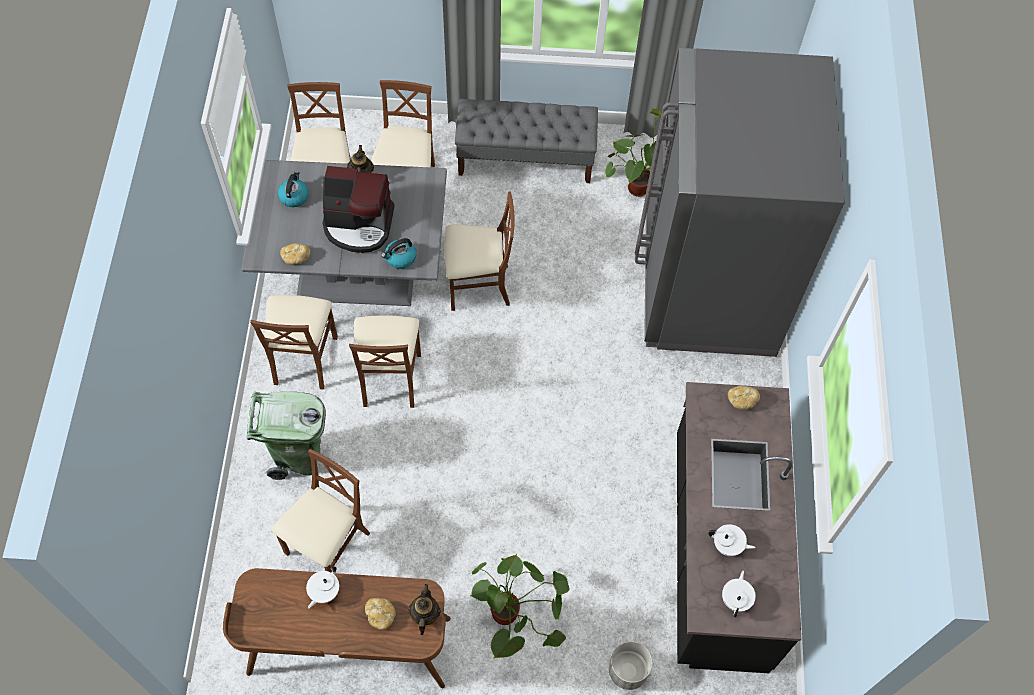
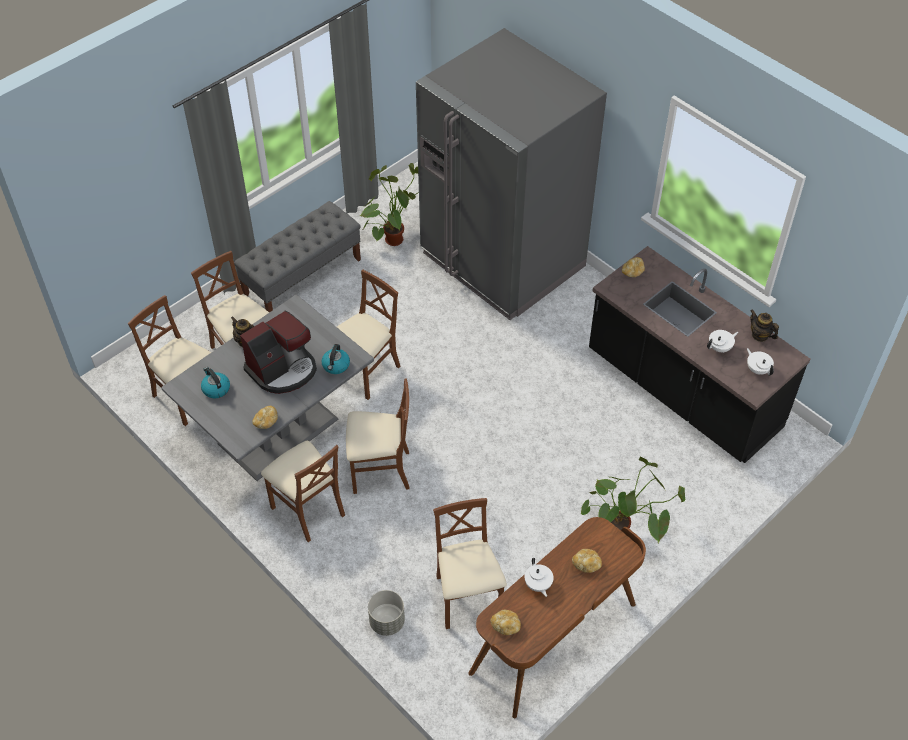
camera: 45 degrees left, 10 degrees down
green trash can [247,392,326,480] -> none
brown chair [349,315,421,408] -> brown chair turned 45 degrees counterclockwise [346,379,409,494]
teapot [408,584,441,635] -> teapot moved to [750,309,779,342]
grey planter [609,641,652,690] -> grey planter moved to [368,590,405,636]
none -> bread [490,610,521,635]

